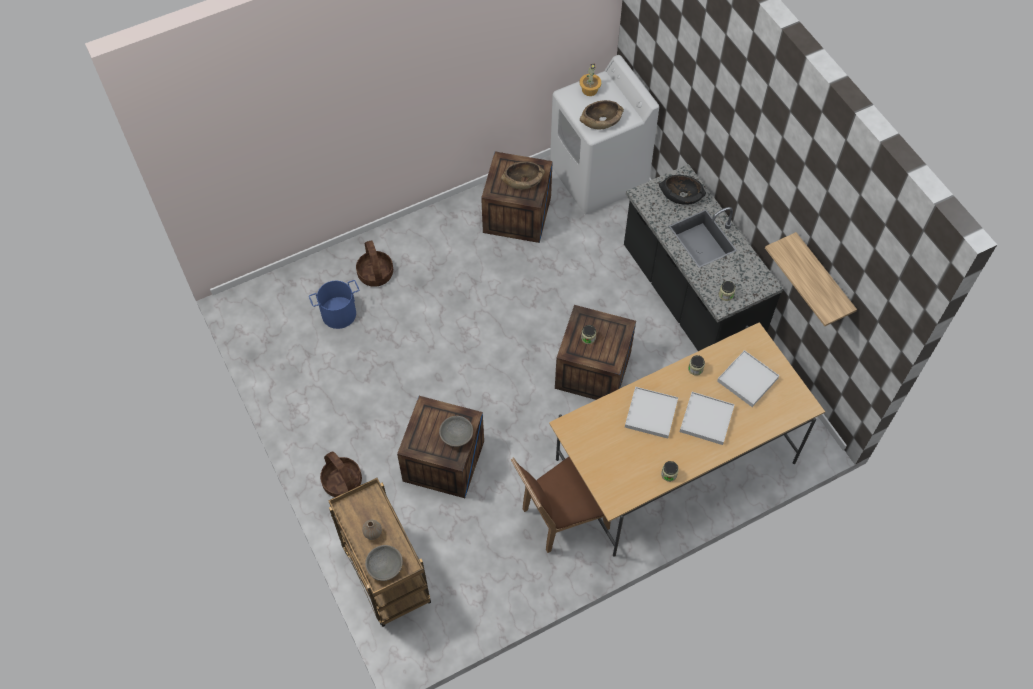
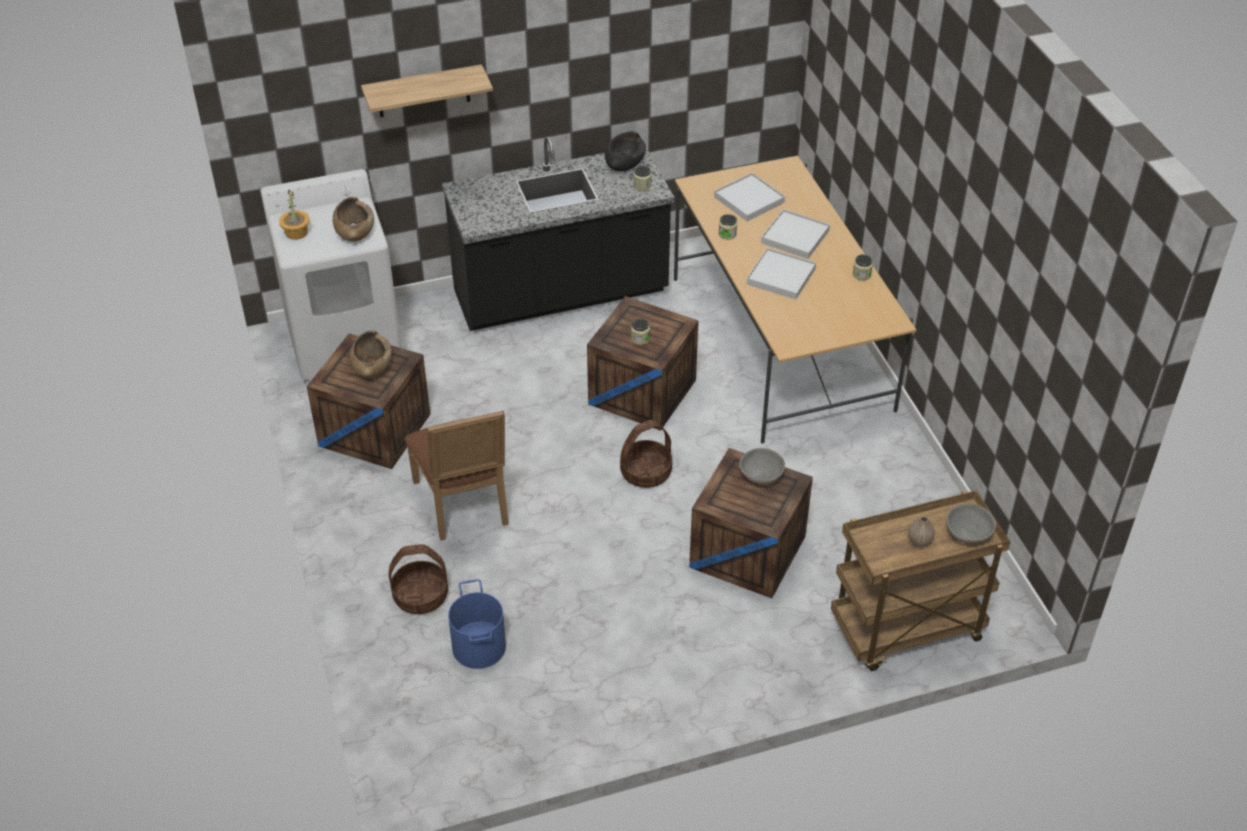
camera: 80 degrees left, 15 degrees down
basket [320,451,362,497] -> basket moved to [620,420,672,488]
brown chair [510,457,611,553] -> brown chair moved to [405,411,508,541]
black bowl [659,175,706,205] -> black bowl moved to [605,131,646,171]
shelf [765,232,857,326] -> shelf moved to [361,64,493,117]

